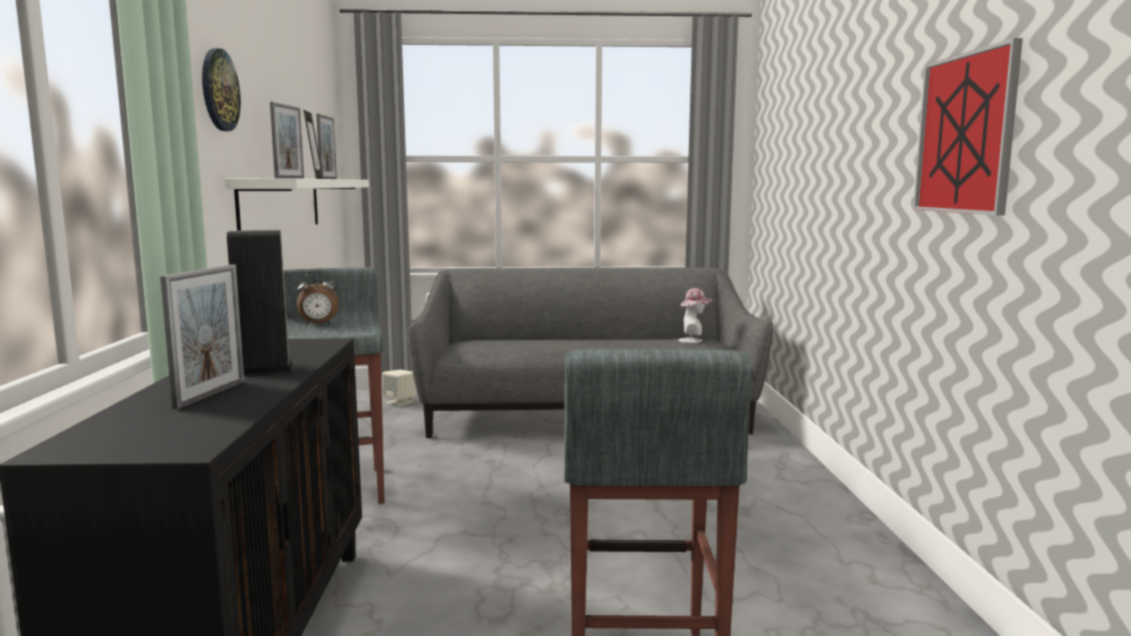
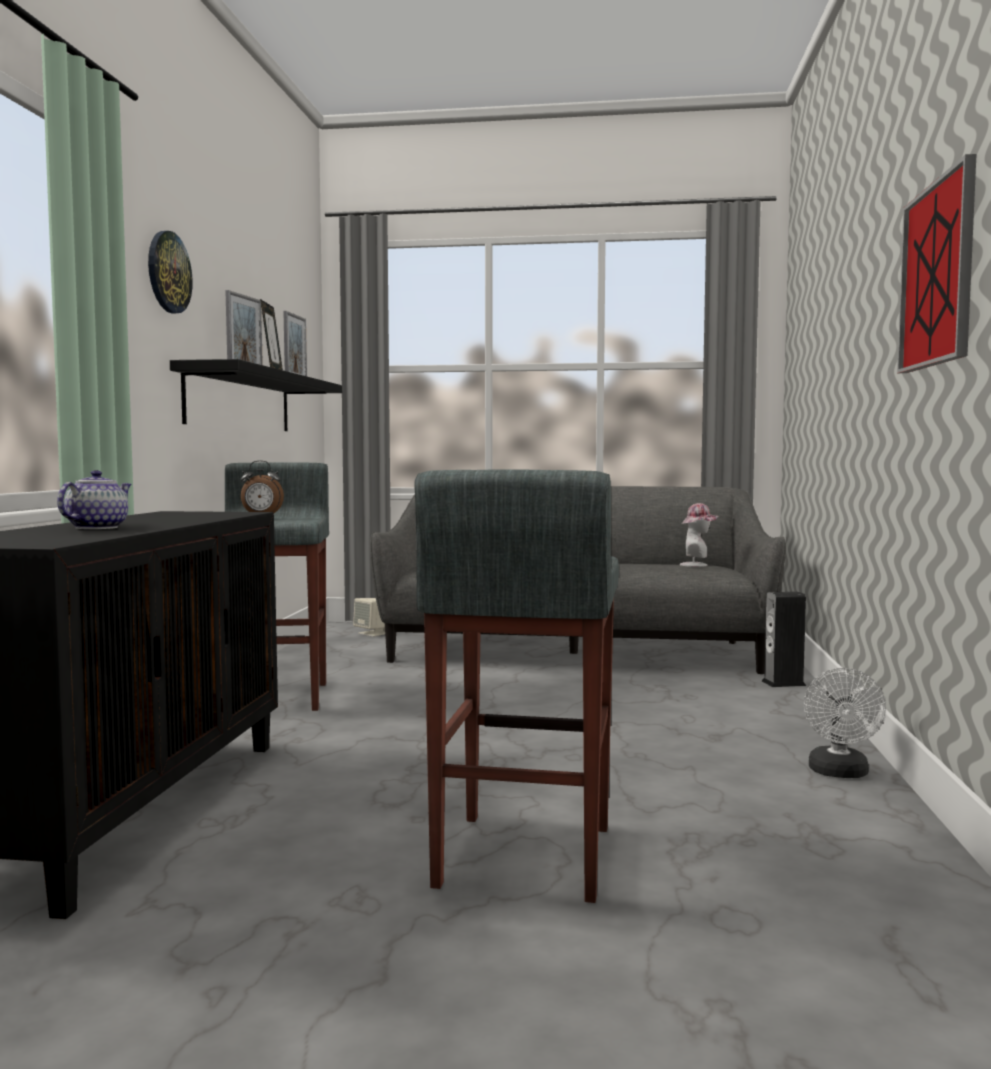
camera: 10 degrees right, 5 degrees down
picture frame [160,264,244,410] -> teapot [57,470,132,529]
white shelf [225,178,369,231] -> black shelf [170,359,342,431]
speaker [227,230,293,375] -> speaker moved to [762,592,806,687]
none -> white fan [804,668,886,778]

